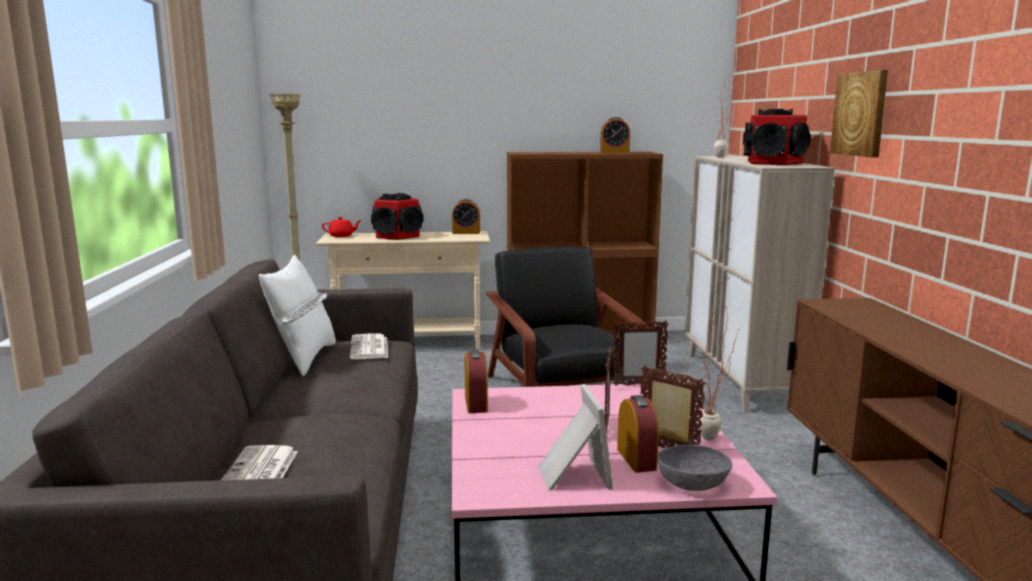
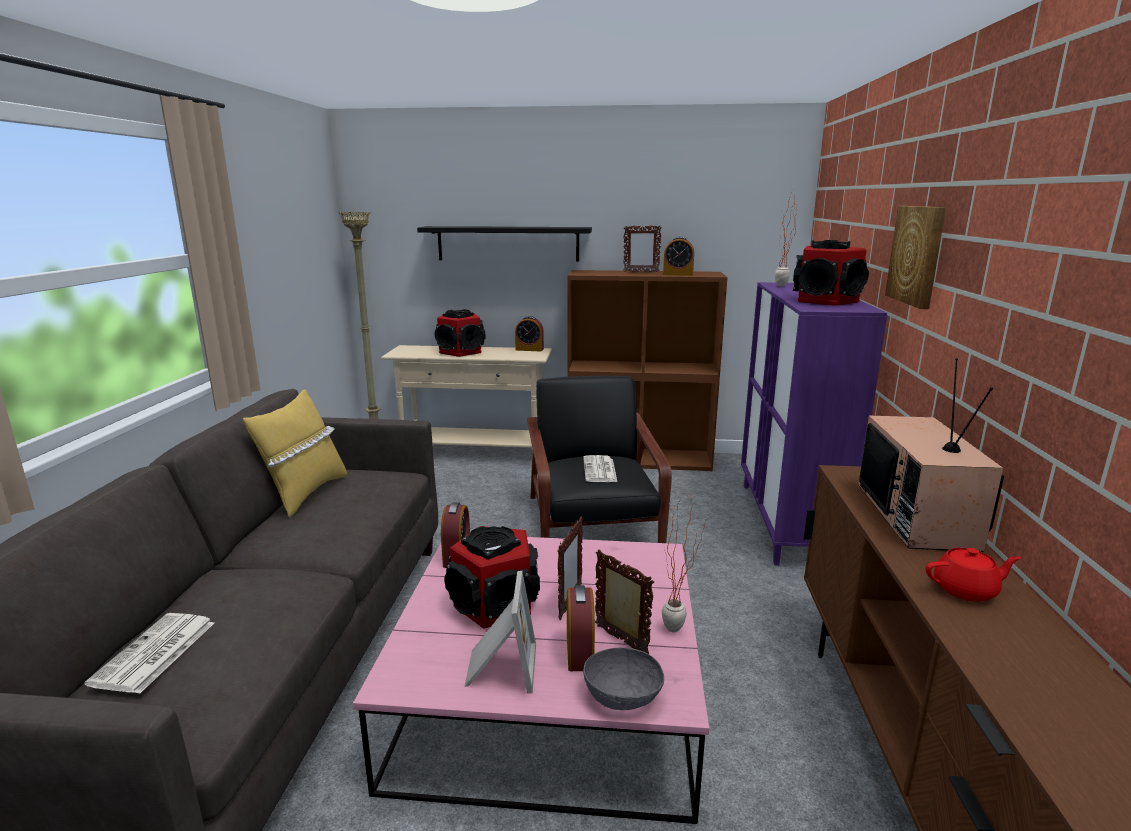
camera: 10 degrees right, 5 degrees up
white pillow [259,255,336,376] -> yellow pillow [243,389,347,518]
red teapot [322,217,362,237] -> red teapot moved to [925,548,1021,602]
newspaper [350,333,388,359] -> newspaper moved to [583,455,617,482]
picture frame [613,320,669,386] -> picture frame moved to [624,225,662,273]
beige cabinet [685,156,835,413] -> purple cabinet [741,282,887,566]
none -> black shelf [417,226,592,261]
none -> speaker [444,525,540,629]
none -> television [858,358,1004,552]

